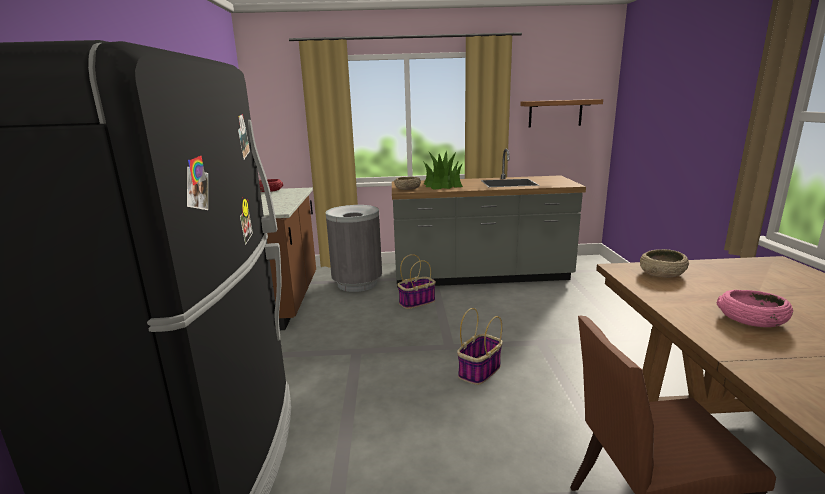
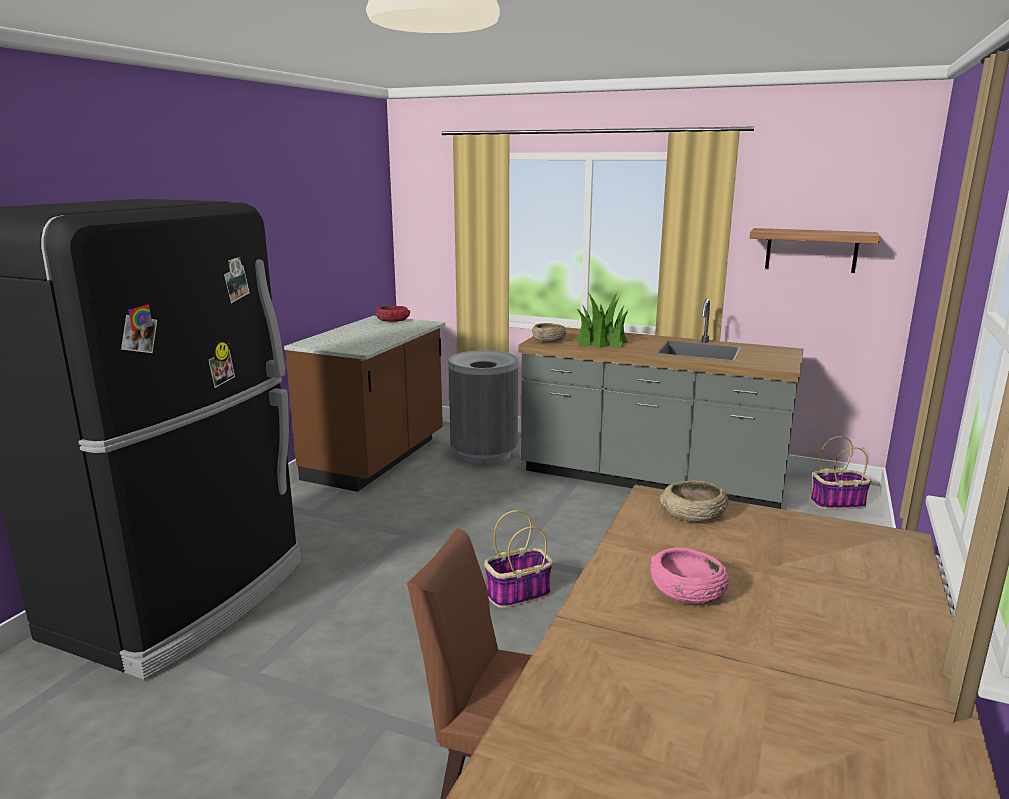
camera: 25 degrees right, 0 degrees up
basket [397,254,436,309] -> basket moved to [811,436,872,510]

